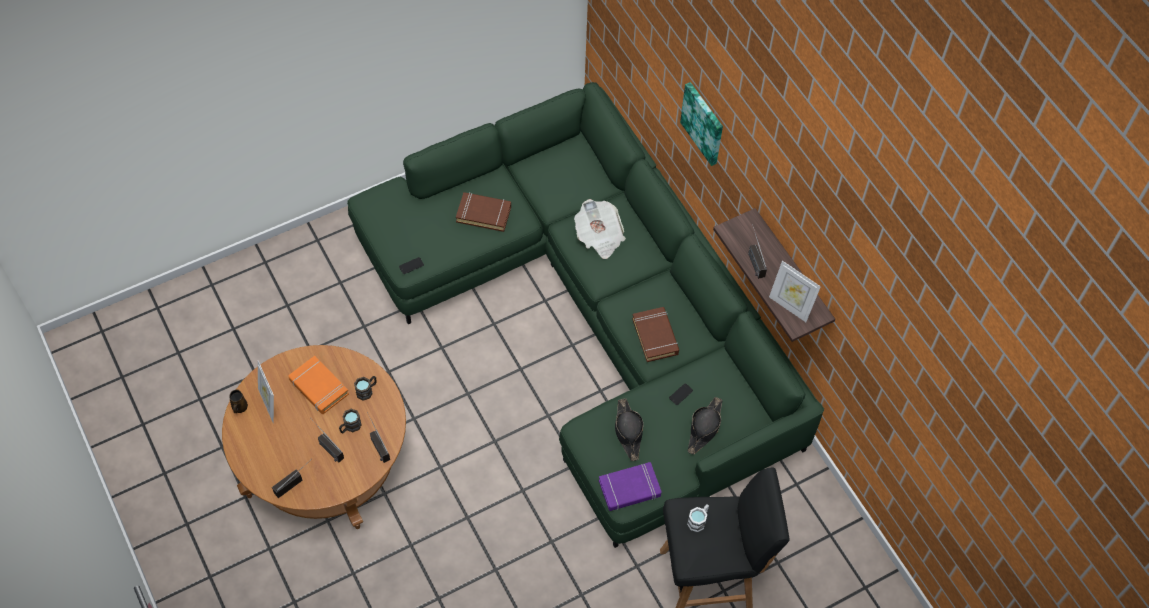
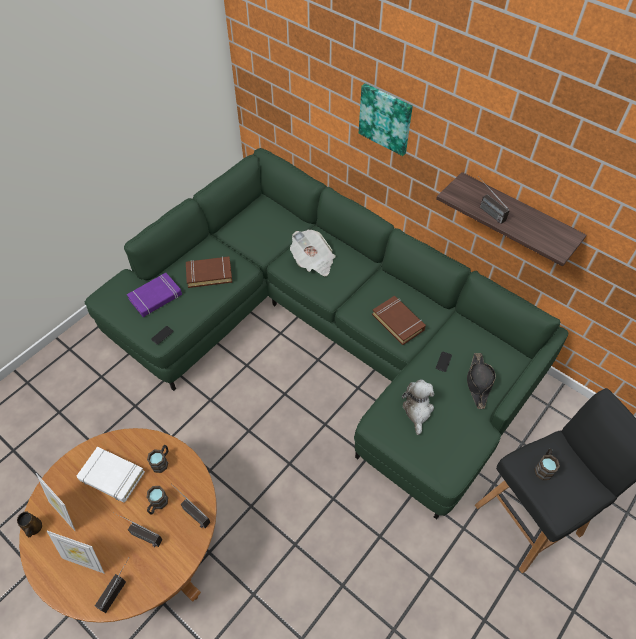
camera: 20 degrees left, 5 degrees down
orange book [289,356,349,414] -> white book [77,447,145,502]
purple book [599,462,662,511] -> purple book moved to [127,273,182,317]
black hat [615,398,643,461] -> plush toy [402,379,434,435]
white mug [687,504,709,532] -> brown mug [534,449,560,480]
picture frame [769,261,821,322] -> picture frame moved to [47,531,104,573]

